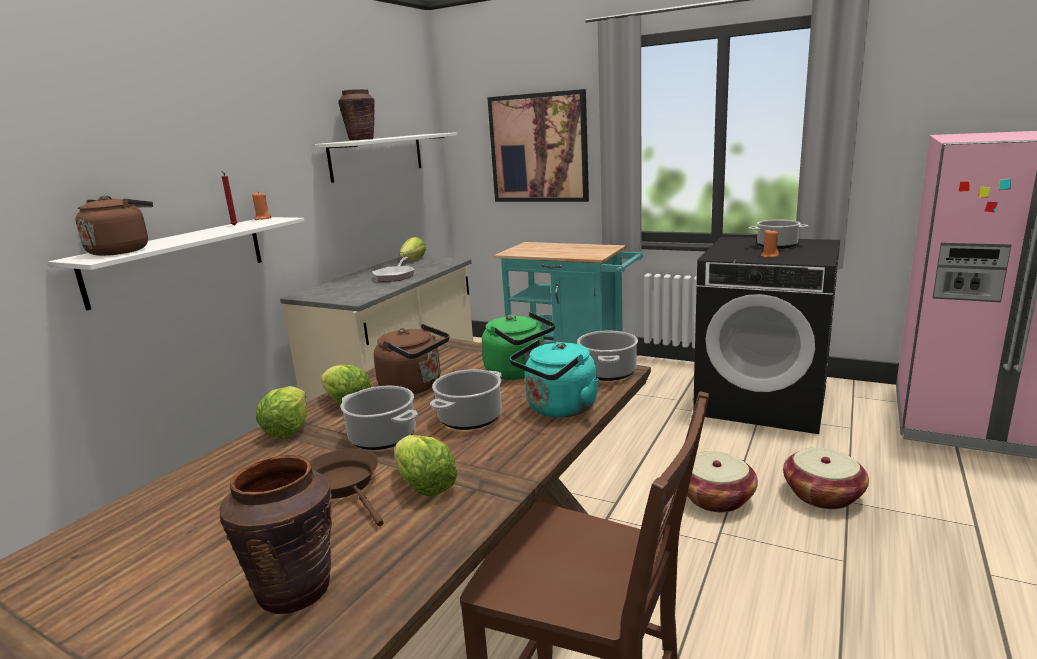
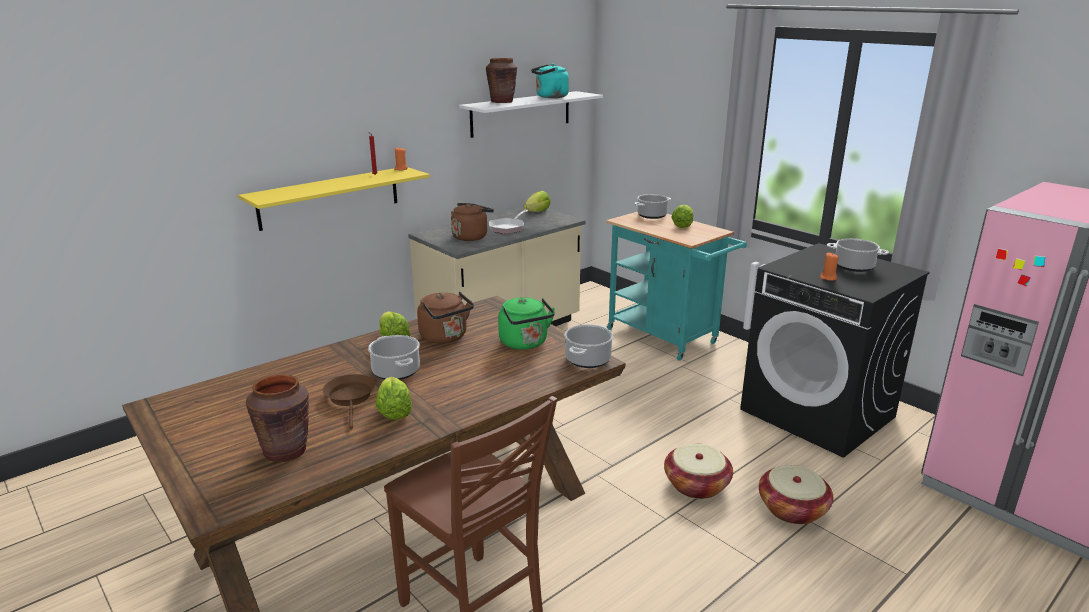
camera: 20 degrees right, 5 degrees up
white shelf [48,217,305,311] -> yellow shelf [238,167,430,231]
brown kettle [75,195,153,256] -> brown kettle moved to [451,203,494,241]
lettuce [256,386,307,438] -> lettuce moved to [671,205,693,228]
cooking pot [430,369,502,430] -> cooking pot moved to [634,194,671,219]
picture [487,89,589,202] -> none
turquoise kettle [510,340,599,418] -> turquoise kettle moved to [531,64,569,98]

